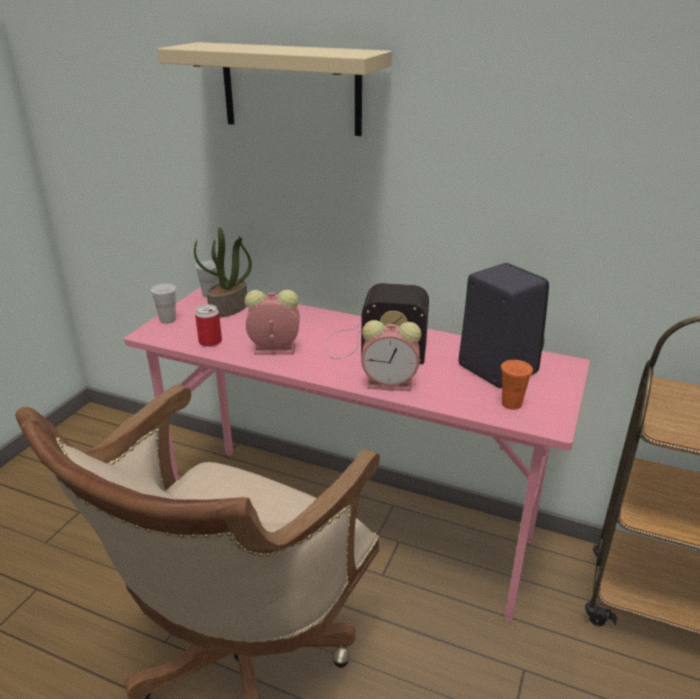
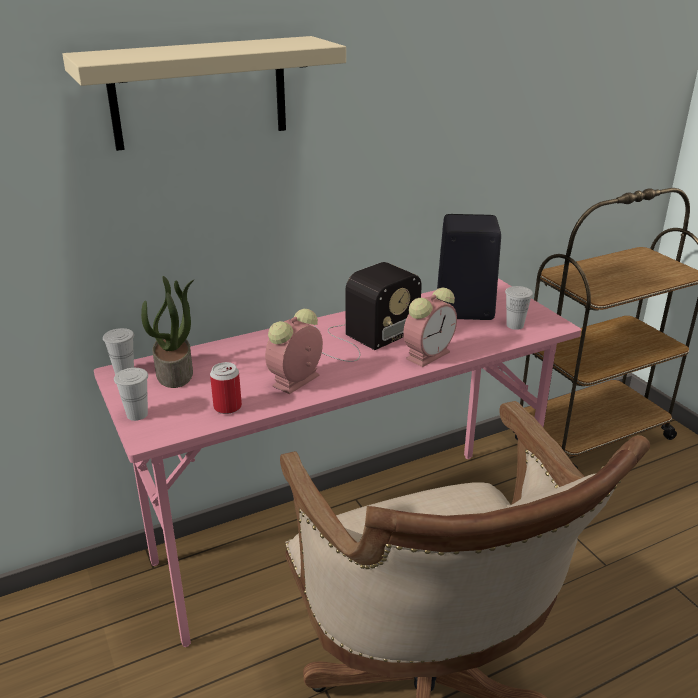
camera: 50 degrees left, 0 degrees up
orange cup [501,360,533,410] -> white cup [505,286,533,330]

